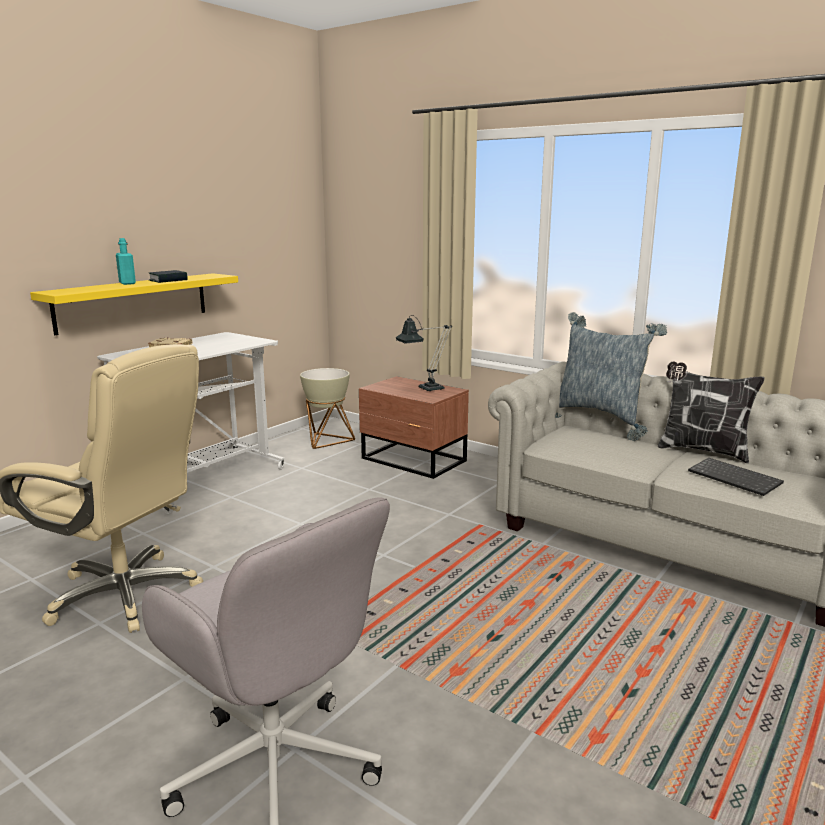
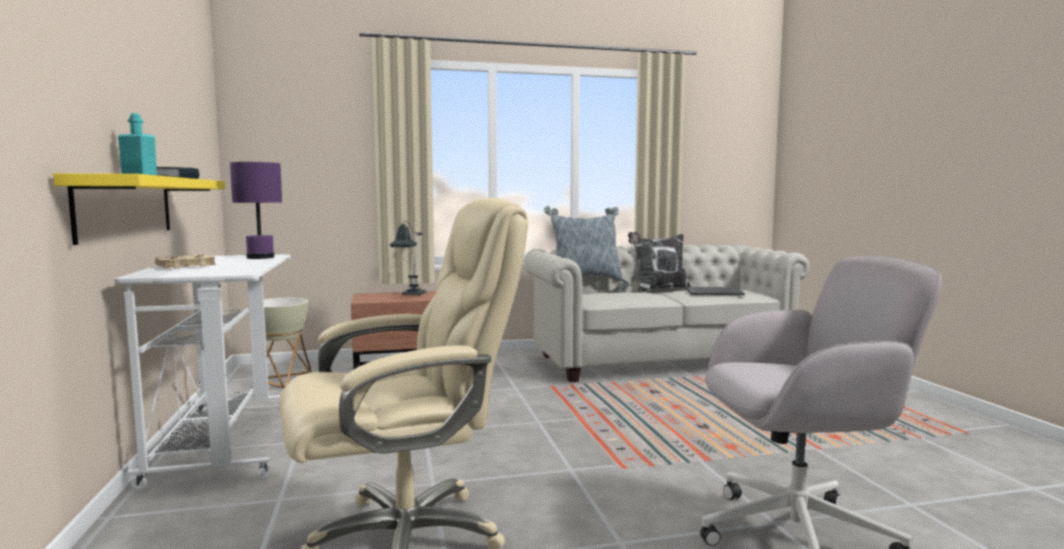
camera: 50 degrees left, 10 degrees down
none -> purple table lamp [230,162,282,259]

